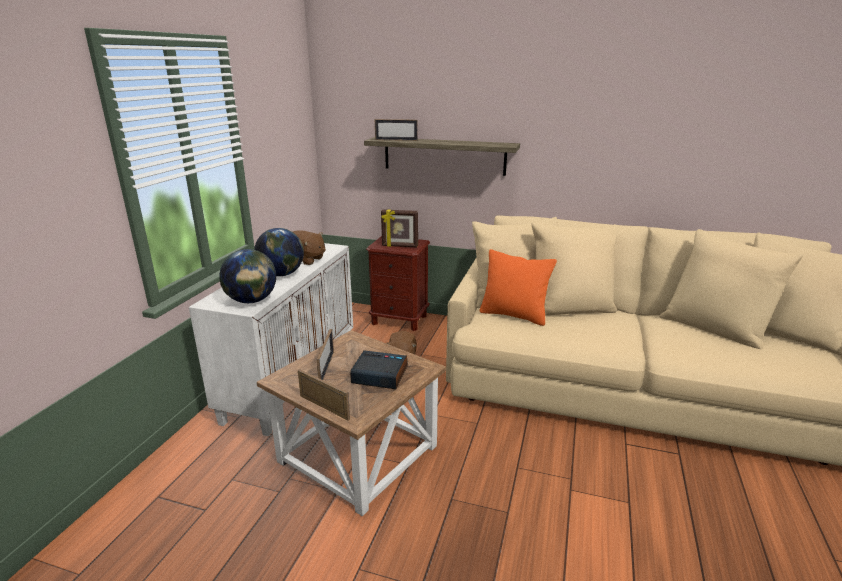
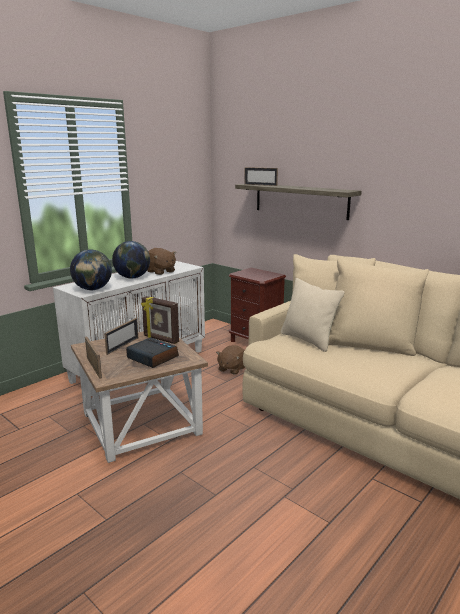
camera: 25 degrees right, 5 degrees down
picture frame [381,210,418,247] -> picture frame moved to [141,296,179,344]
orange pillow [480,249,557,326] -> beige pillow [281,278,345,352]

